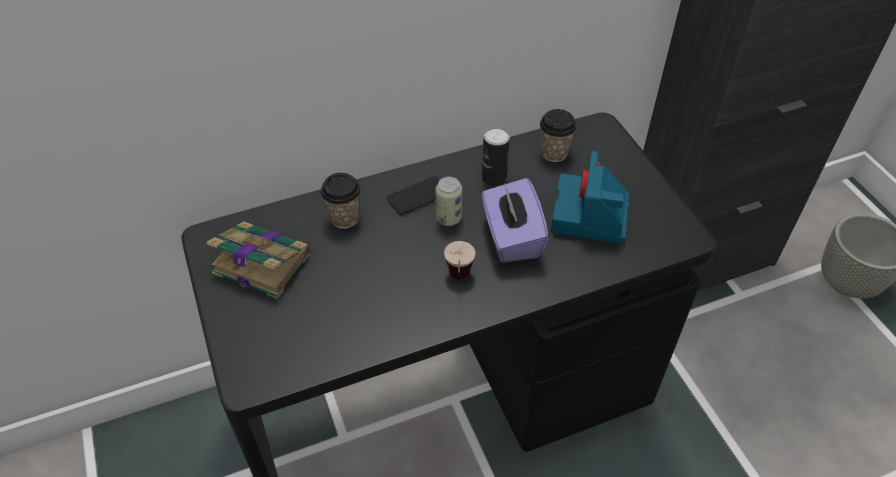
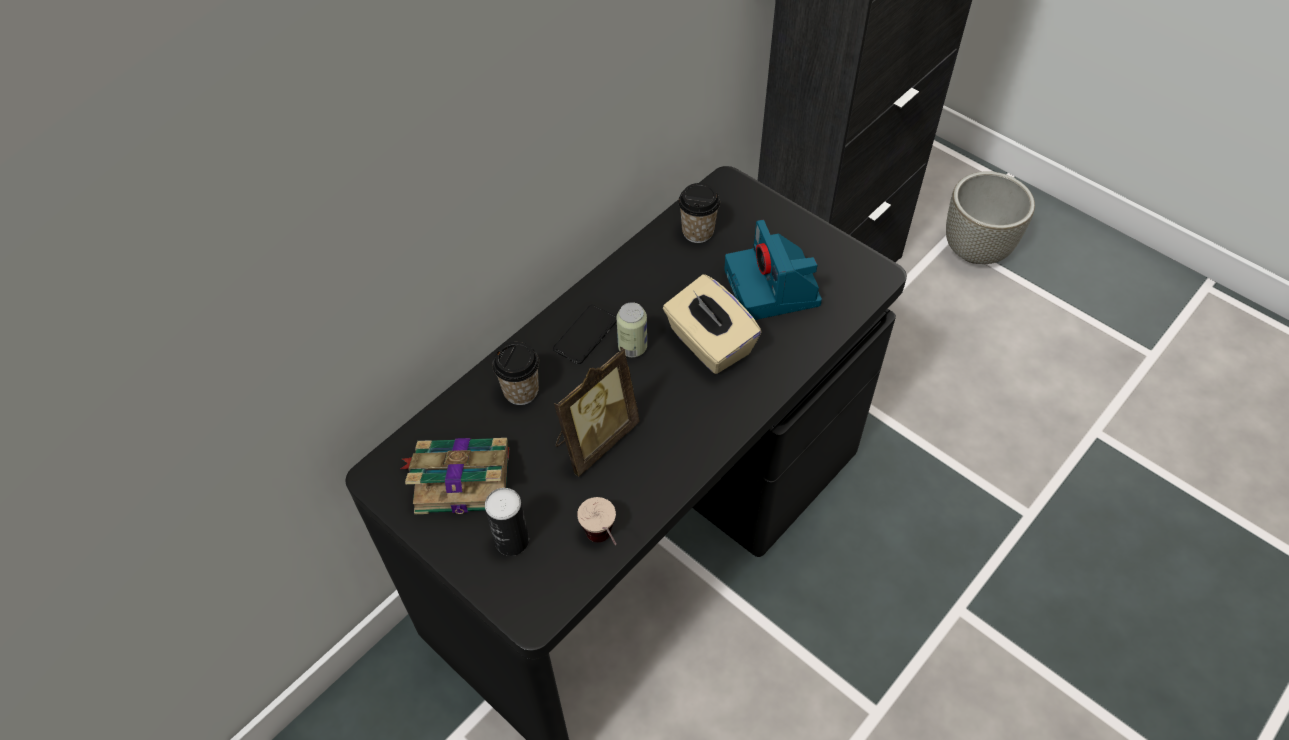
camera: 25 degrees left, 5 degrees up
cup [444,241,476,280] -> cup moved to [577,497,617,545]
can [482,127,510,187] -> can moved to [485,488,529,556]
purple tissue box [482,178,549,263] -> beige tissue box [663,274,762,374]
none -> picture frame [554,347,640,477]

